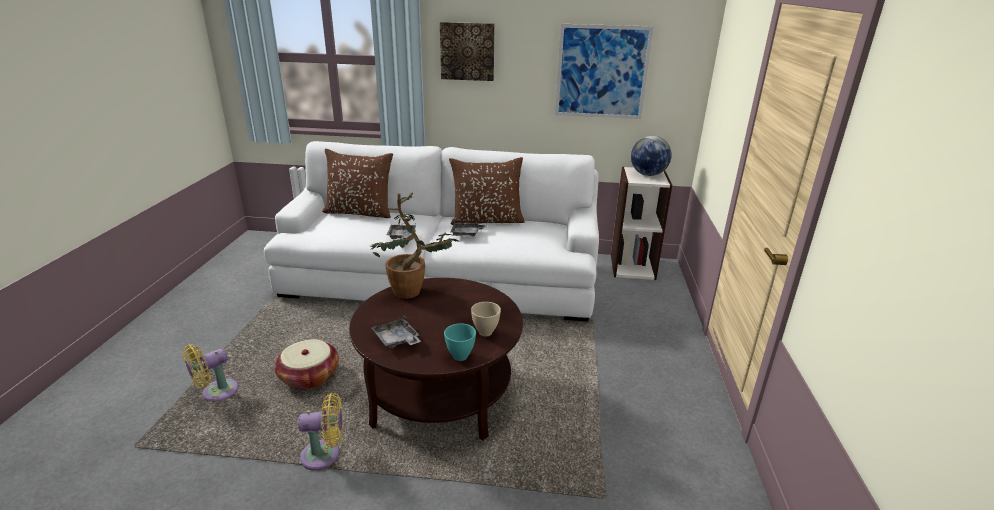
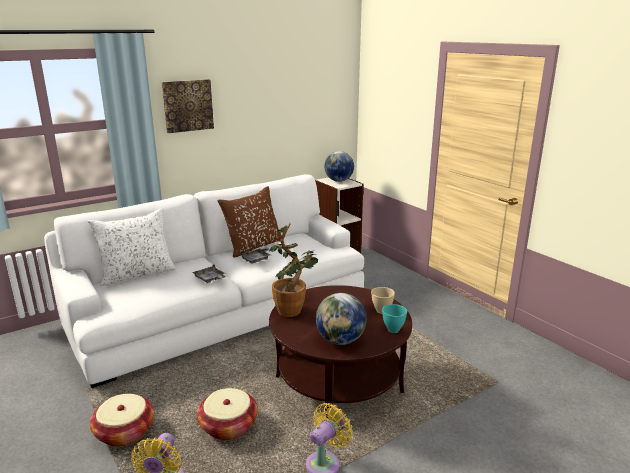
camera: 40 degrees left, 5 degrees down
brown pillow [322,149,393,218] -> white pillow [88,208,176,286]
grey tray [371,316,421,348] -> globe [316,293,367,345]
picture [555,24,654,119] -> none
none -> basket [90,394,154,447]

